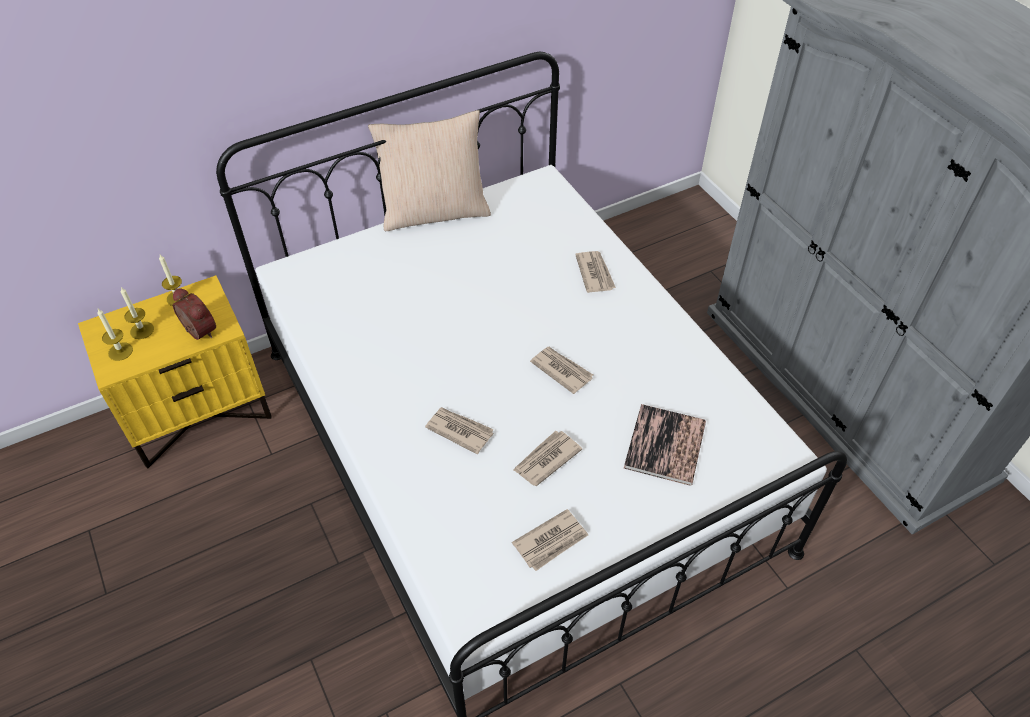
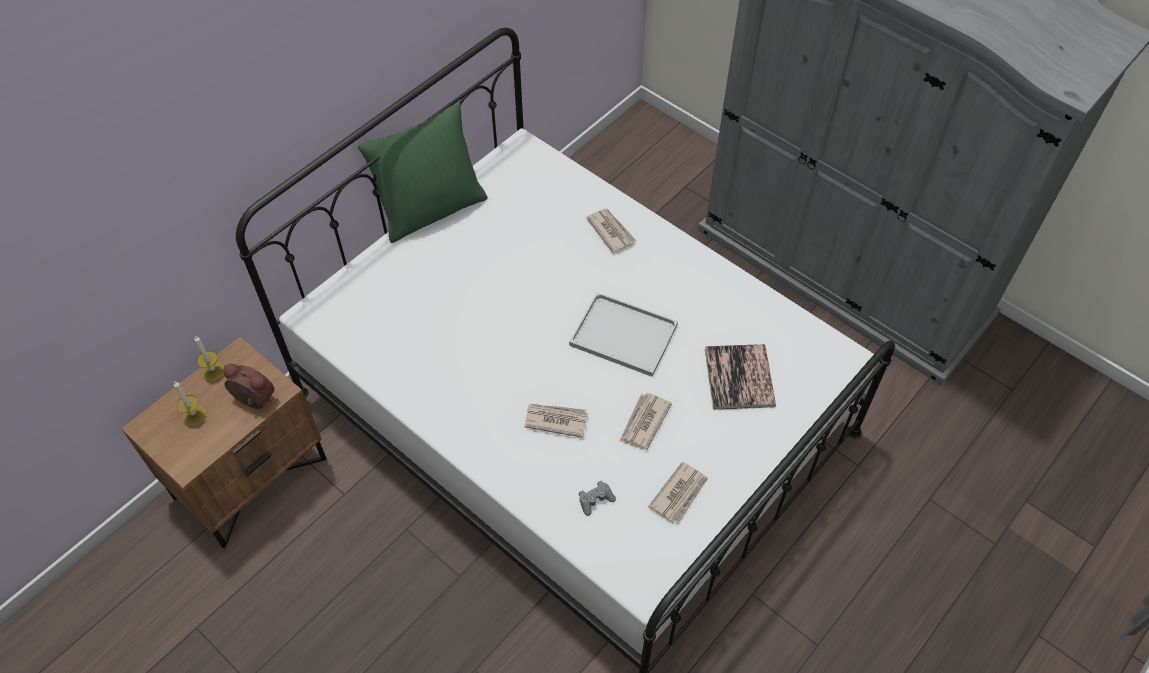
camera: 20 degrees left, 5 degrees up
yellow nightstand [78,275,272,468] -> brown nightstand [121,337,327,548]
candle [97,309,133,361] -> none
beige pillow [368,110,491,231] -> green pillow [357,102,488,243]
newspaper [530,347,593,394] -> white tray [569,292,678,377]
none -> grey game controller [579,481,616,516]

